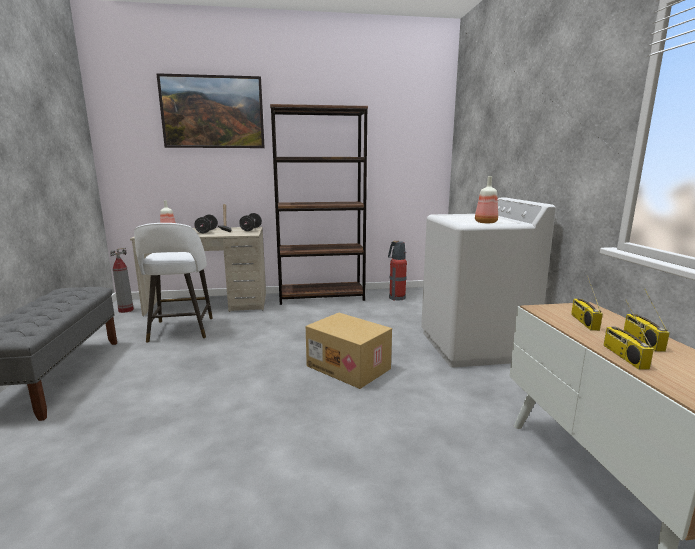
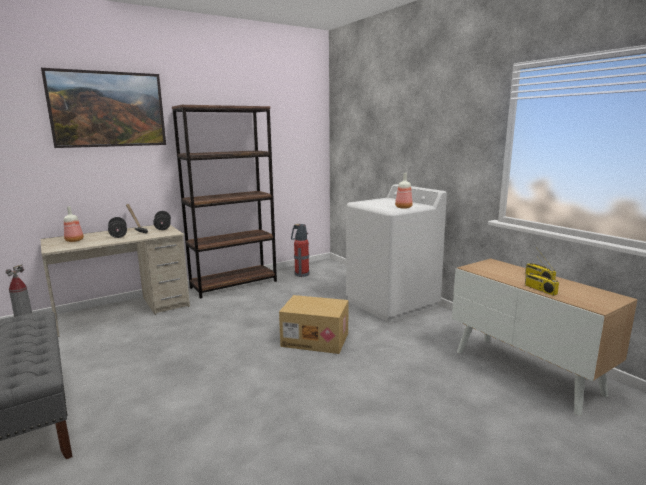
camera: 25 degrees left, 0 degrees up
white stool [134,223,213,343] -> none
radio [571,277,603,331] -> none

